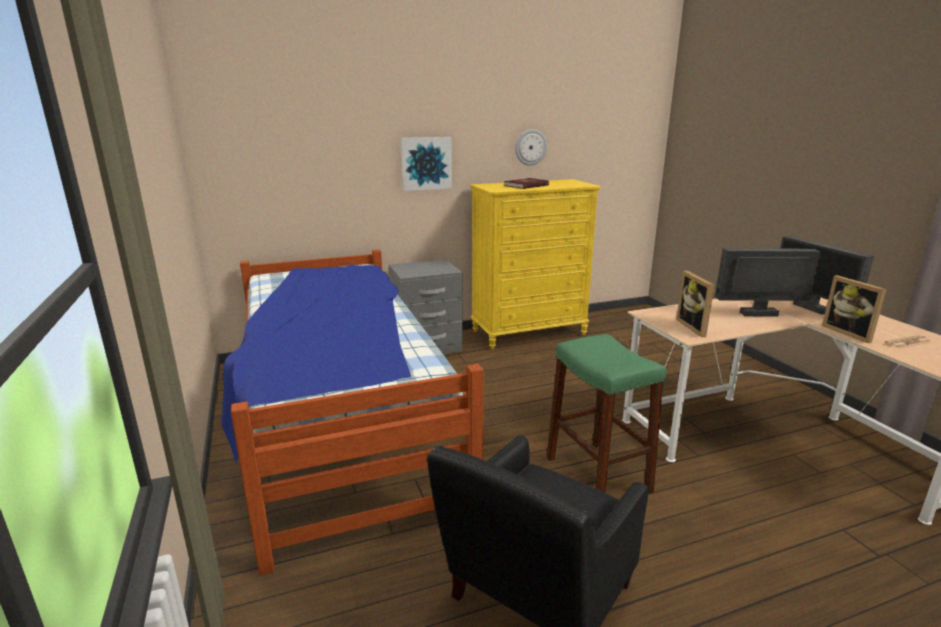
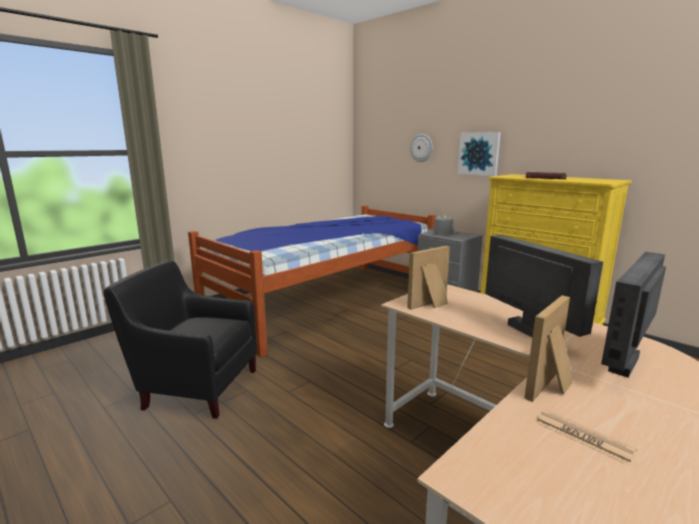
camera: 65 degrees right, 5 degrees down
wall clock [515,129,547,166] -> wall clock moved to [410,134,433,162]
green stool [547,334,666,494] -> none
none -> grey hat [427,216,459,236]

